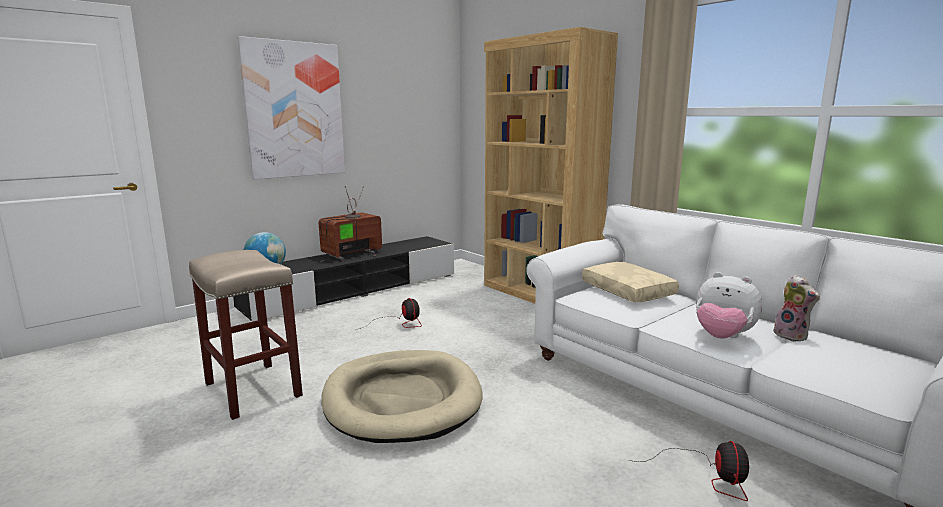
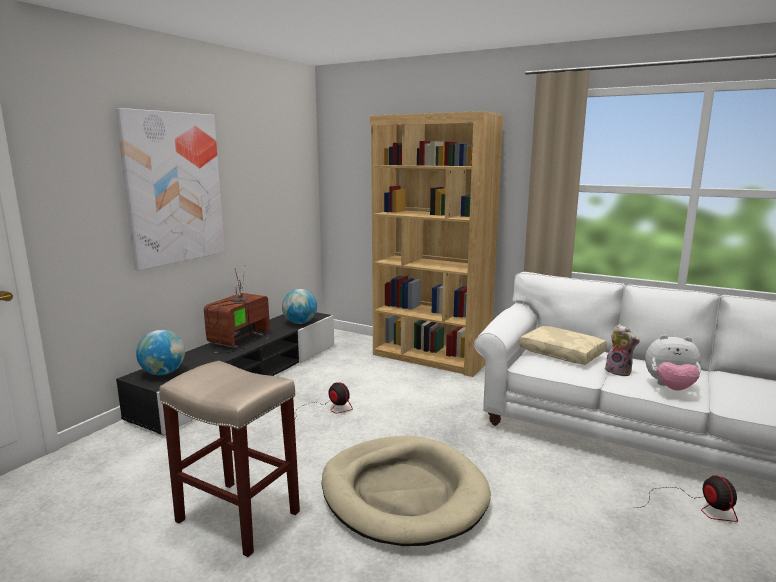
camera: 20 degrees left, 0 degrees up
plush toy [773,275,820,342] -> plush toy moved to [605,324,640,376]
none -> globe [282,289,317,324]

